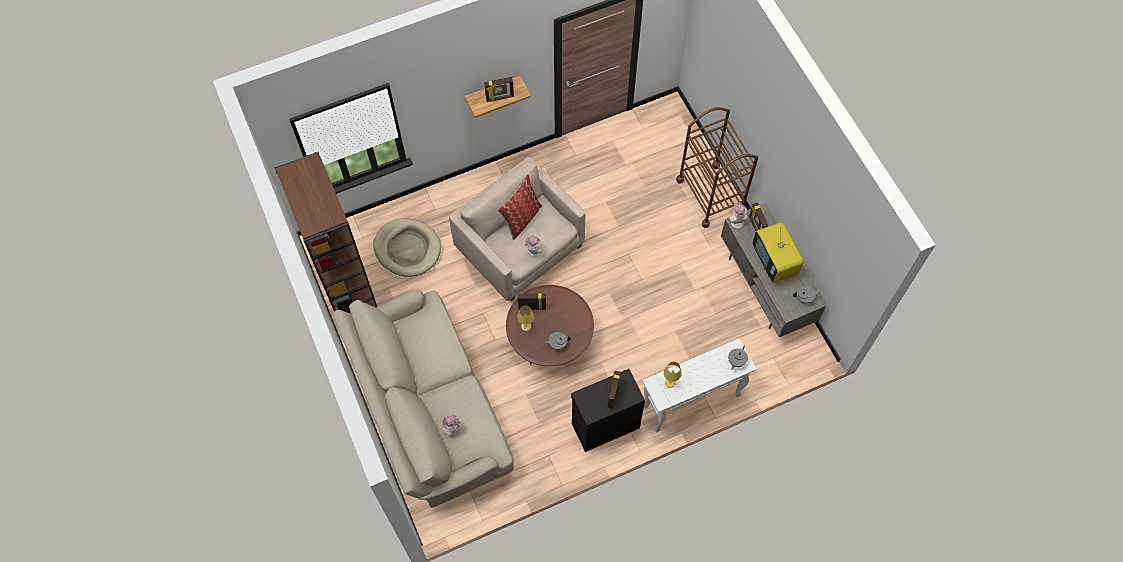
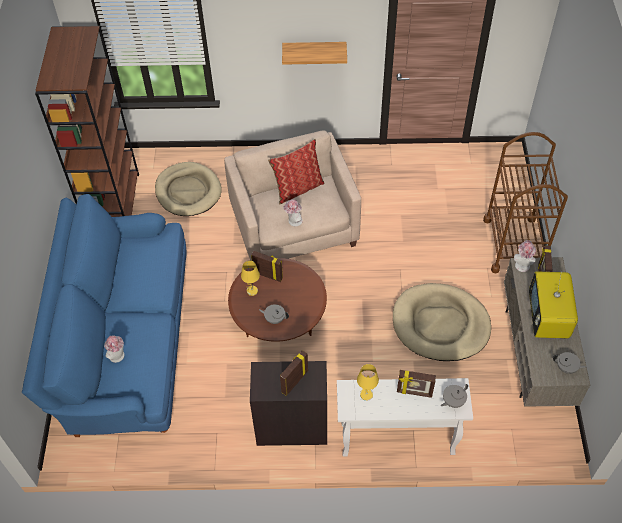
camera: 25 degrees right, 10 degrees down
beige sofa [333,290,514,508] -> blue sofa [22,194,187,437]
picture frame [484,77,514,102] -> picture frame moved to [397,370,436,398]
none -> beige dog bed [393,283,491,361]

